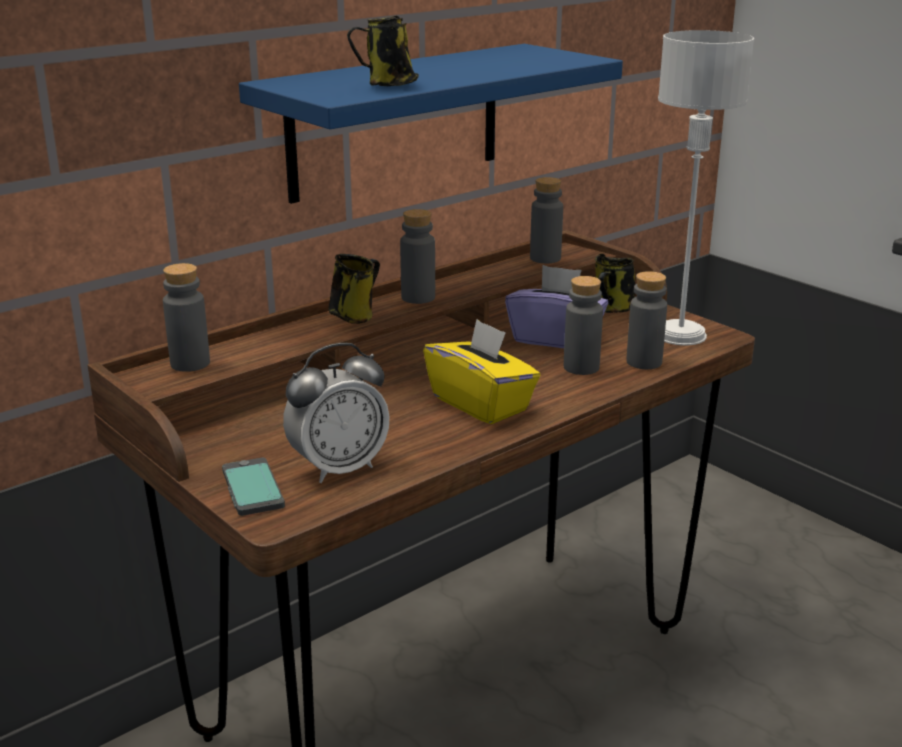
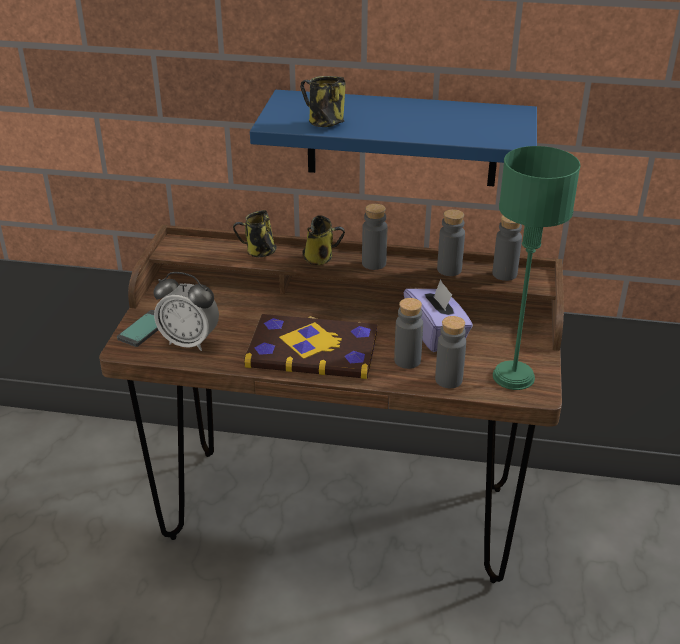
camera: 50 degrees right, 10 degrees up
grey bottle [163,263,210,372] -> grey bottle moved to [437,209,465,276]
yellow tissue box [423,319,541,424] -> book [244,314,378,379]
mug [595,254,635,313] -> mug moved to [233,210,277,257]
white table lamp [658,30,754,345] -> green table lamp [493,146,581,390]

